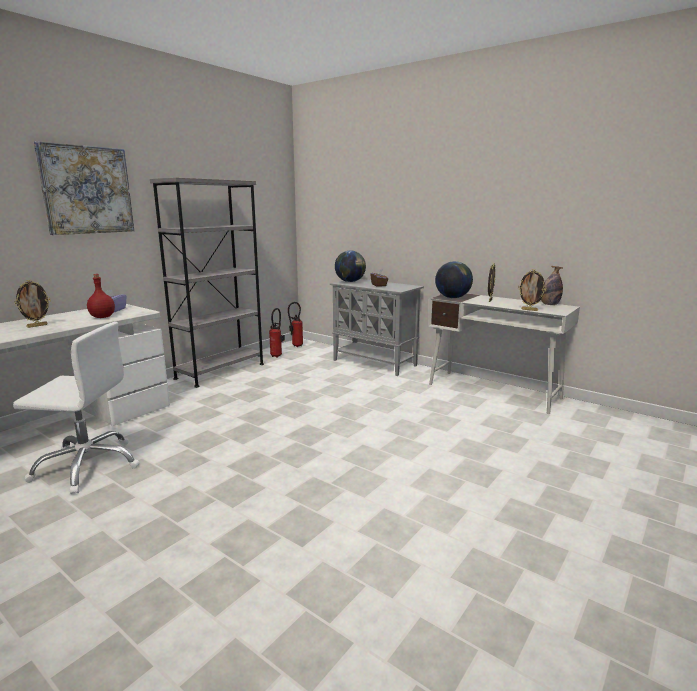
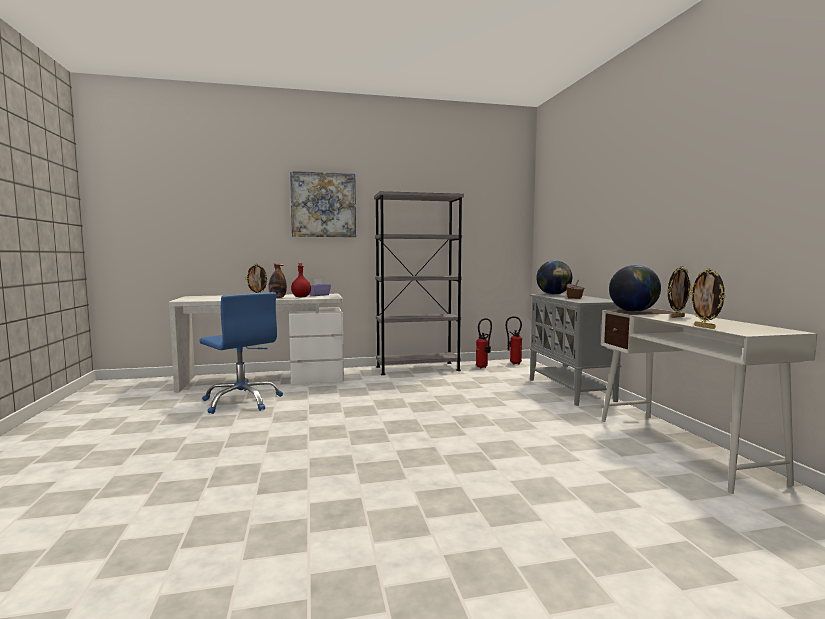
camera: 40 degrees right, 10 degrees down
white office chair [13,322,140,494] -> blue office chair [200,292,283,414]
bottle [541,266,563,305] -> bottle moved to [268,263,287,298]

